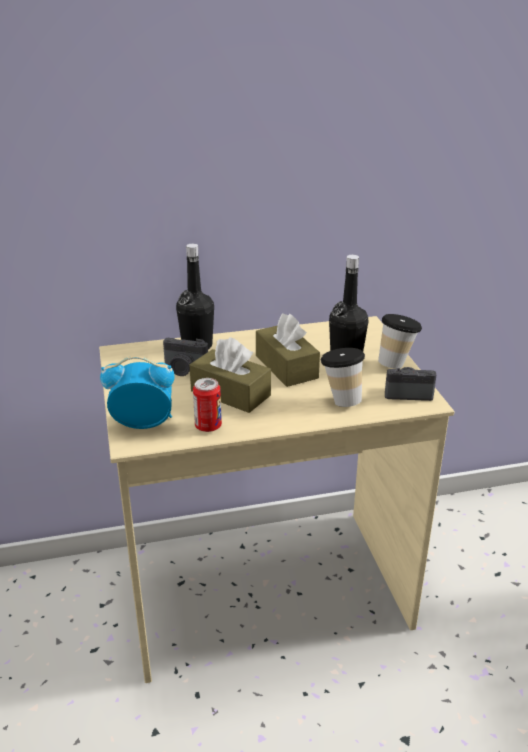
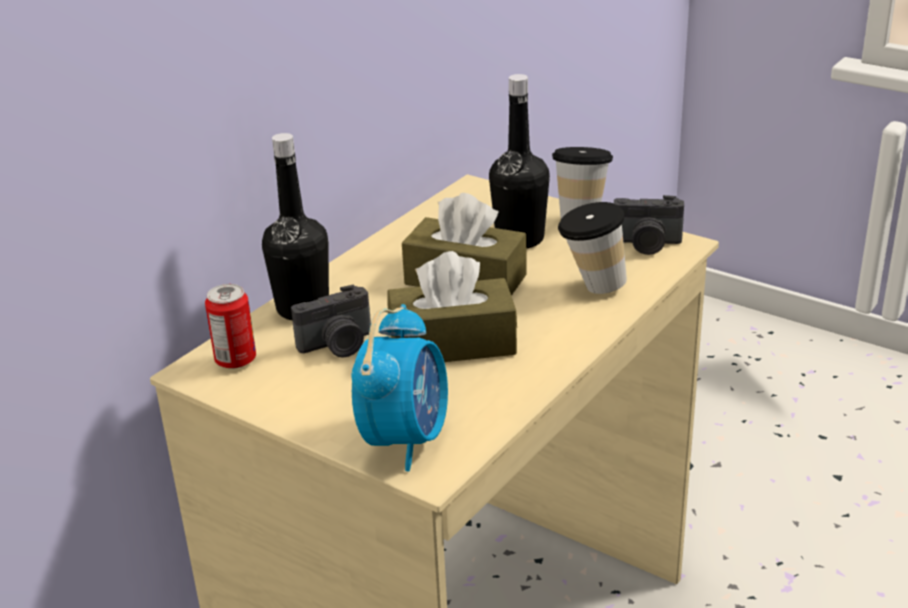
camera: 40 degrees left, 0 degrees up
alarm clock [100,356,175,429] -> alarm clock turned 150 degrees clockwise [351,304,448,471]
can [193,378,222,432] -> can moved to [205,284,256,369]
camera [385,367,436,401] -> camera turned 135 degrees counterclockwise [614,195,684,255]

